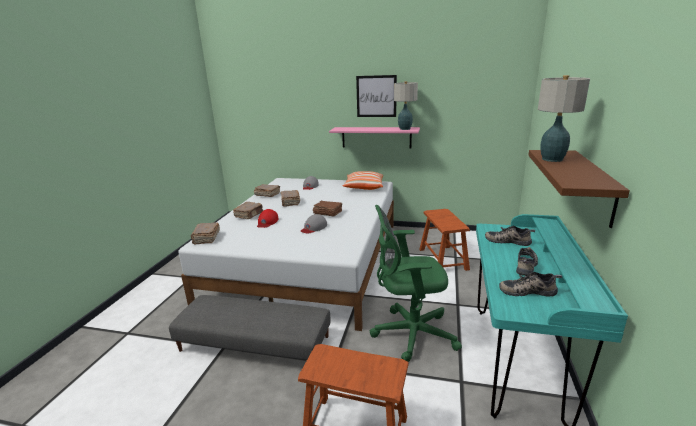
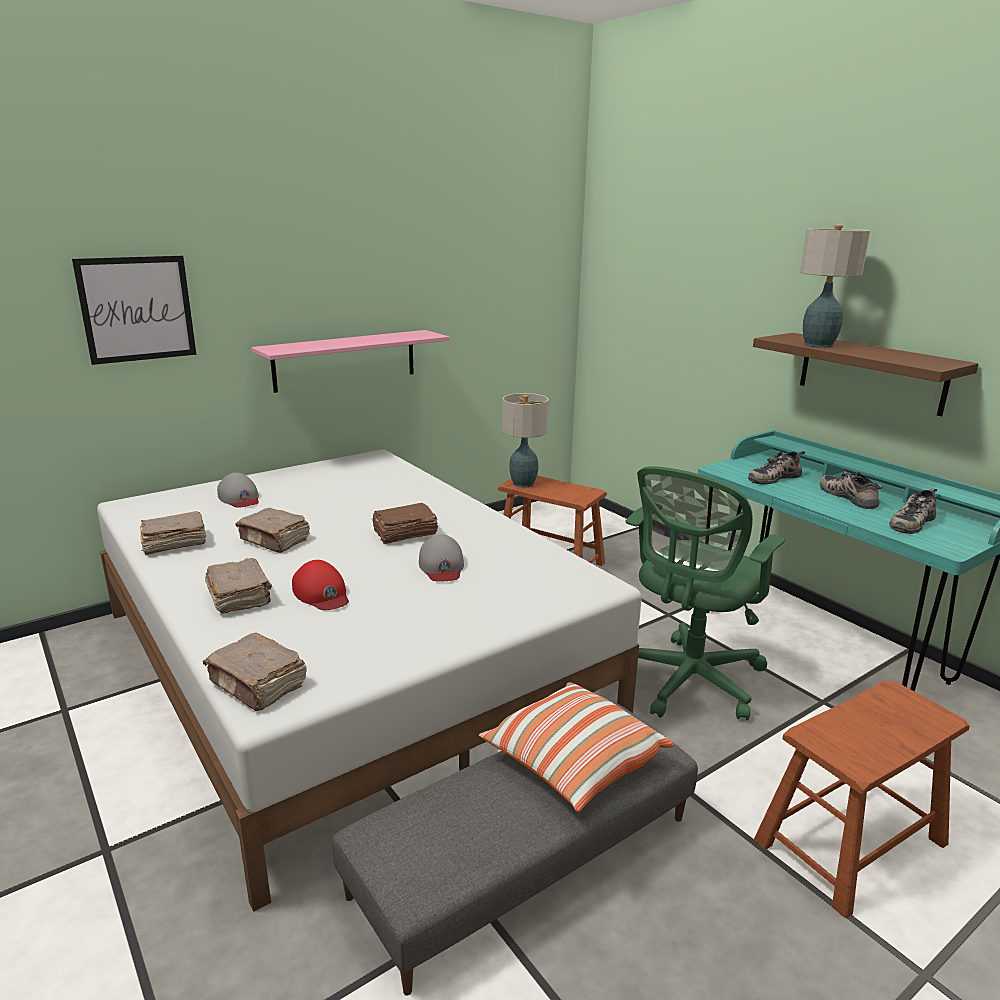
camera: 50 degrees left, 0 degrees up
pillow [343,171,383,190] -> pillow moved to [479,682,674,812]
picture [356,75,397,117] -> picture moved to [72,256,196,365]
table lamp [394,81,418,130] -> table lamp moved to [502,393,549,488]

